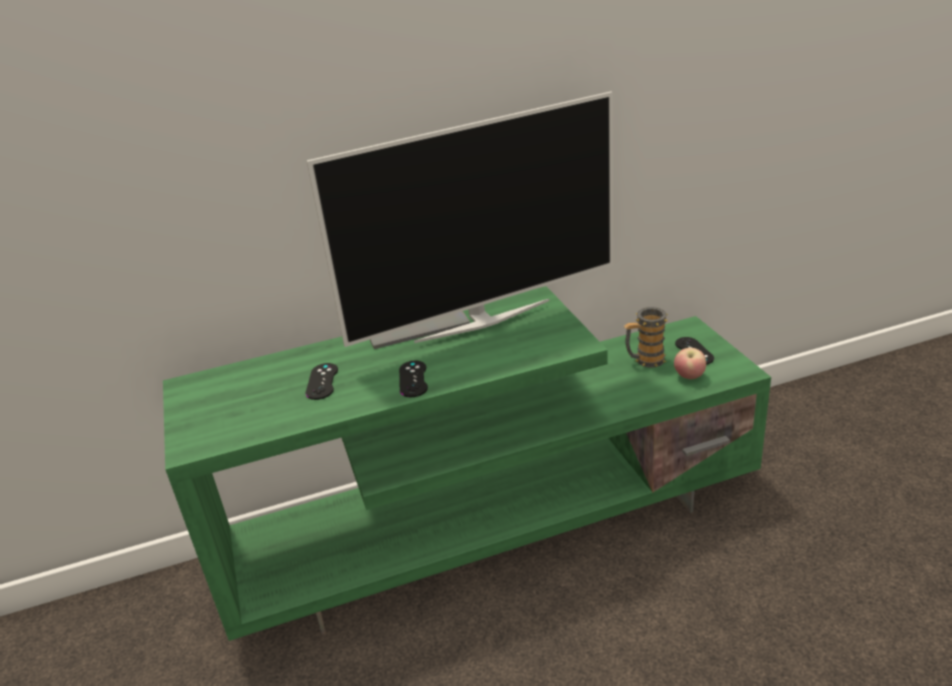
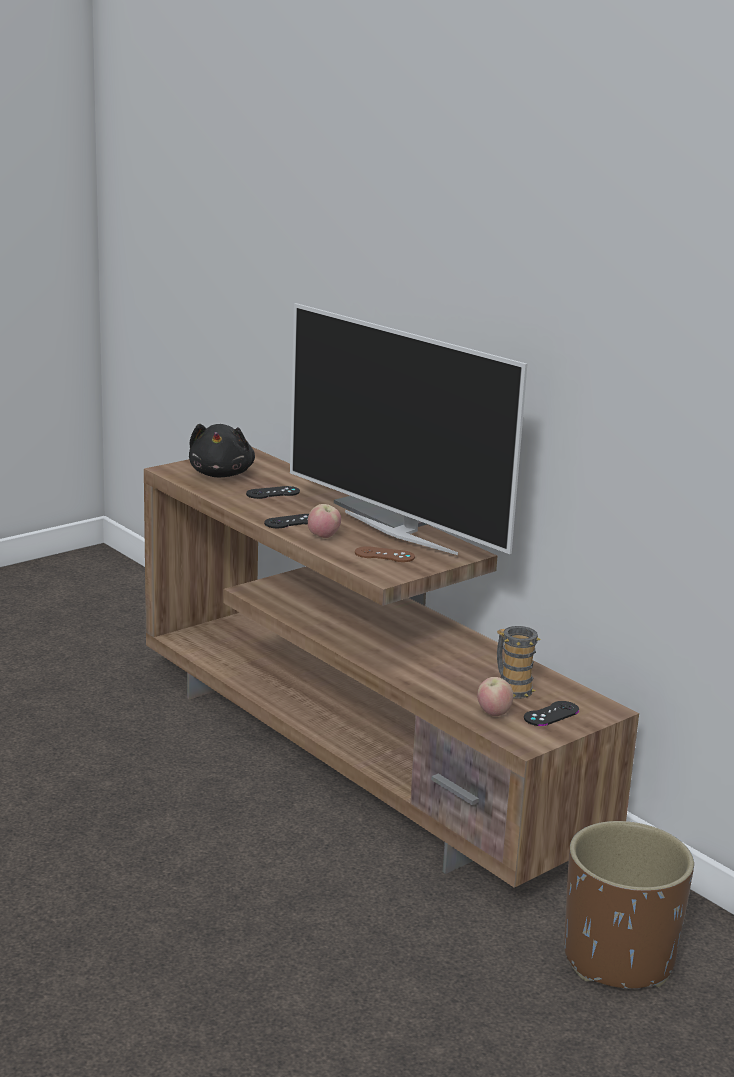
camera: 65 degrees right, 10 degrees down
green tv stand [163,286,771,641] -> brown tv stand [144,447,639,888]
none -> black plush toy [189,424,255,477]
none -> apple [308,504,341,538]
none -> brown game controller [355,546,415,562]
none -> brown planter [564,821,694,988]

